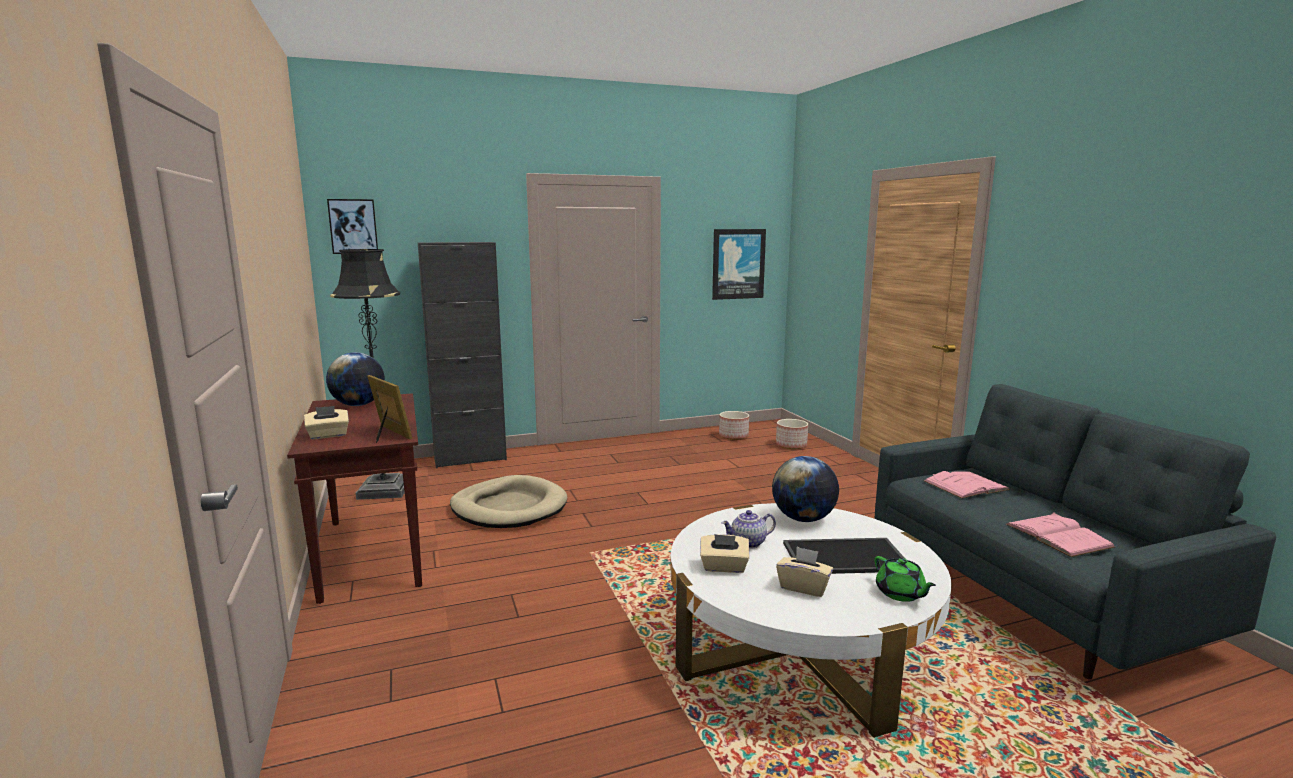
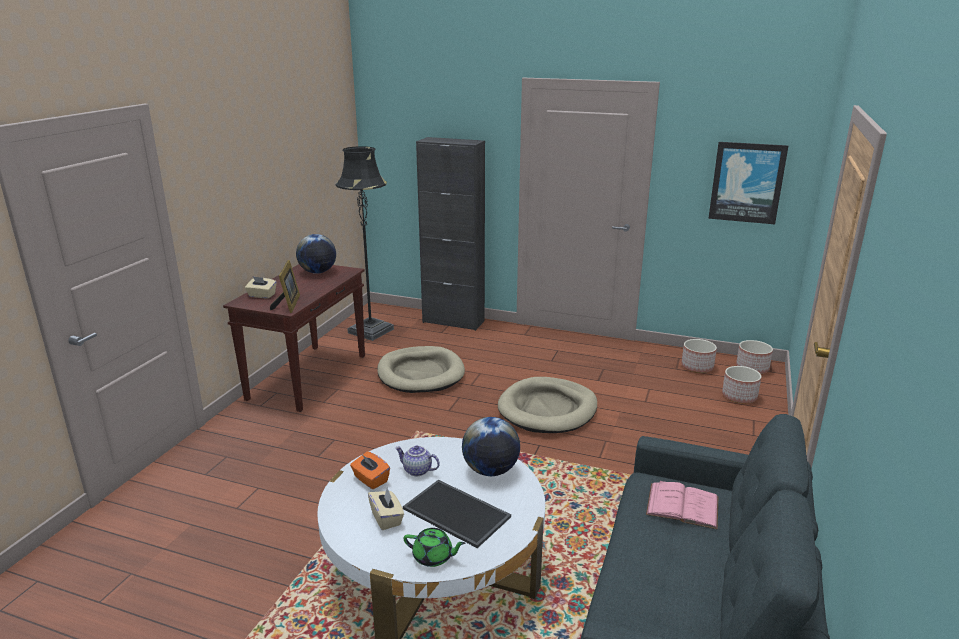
camera: 40 degrees right, 10 degrees up
picture [327,199,378,254] -> none
beige tissue box [700,534,749,573] -> orange tissue box [350,452,390,489]
green teapot [875,556,936,602] -> green teapot turned 90 degrees counterclockwise [404,528,465,567]
pink book [1006,513,1115,557] -> none
none -> beige dog bed [498,377,597,433]
none -> planter [736,340,773,374]

